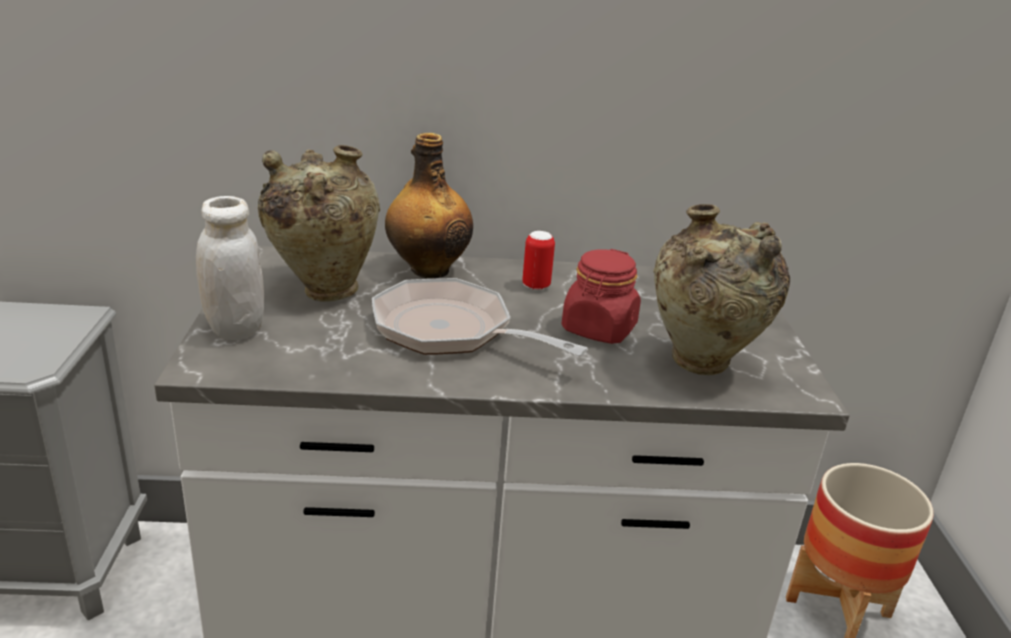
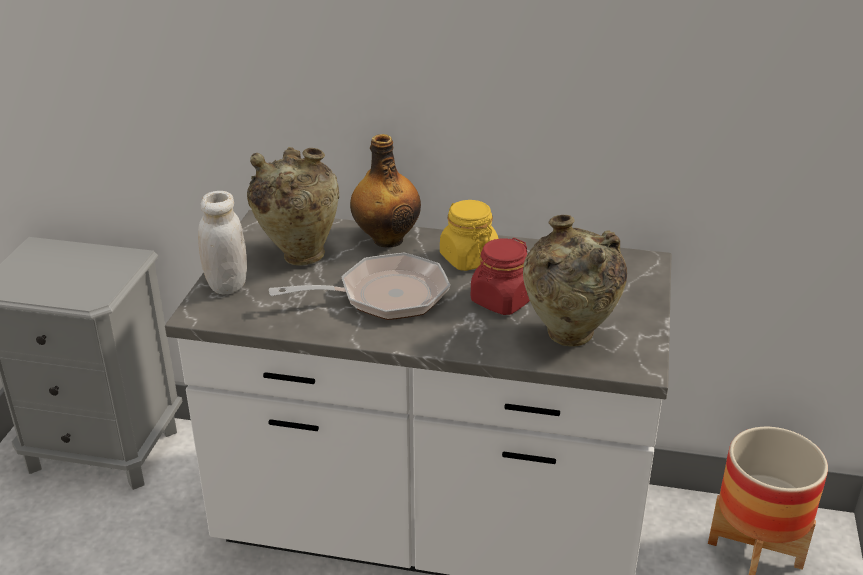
camera: 15 degrees right, 5 degrees up
frying pan [372,278,588,356] -> frying pan turned 120 degrees clockwise [269,252,450,320]
can [522,231,555,291] -> yellow jar [440,200,499,271]

